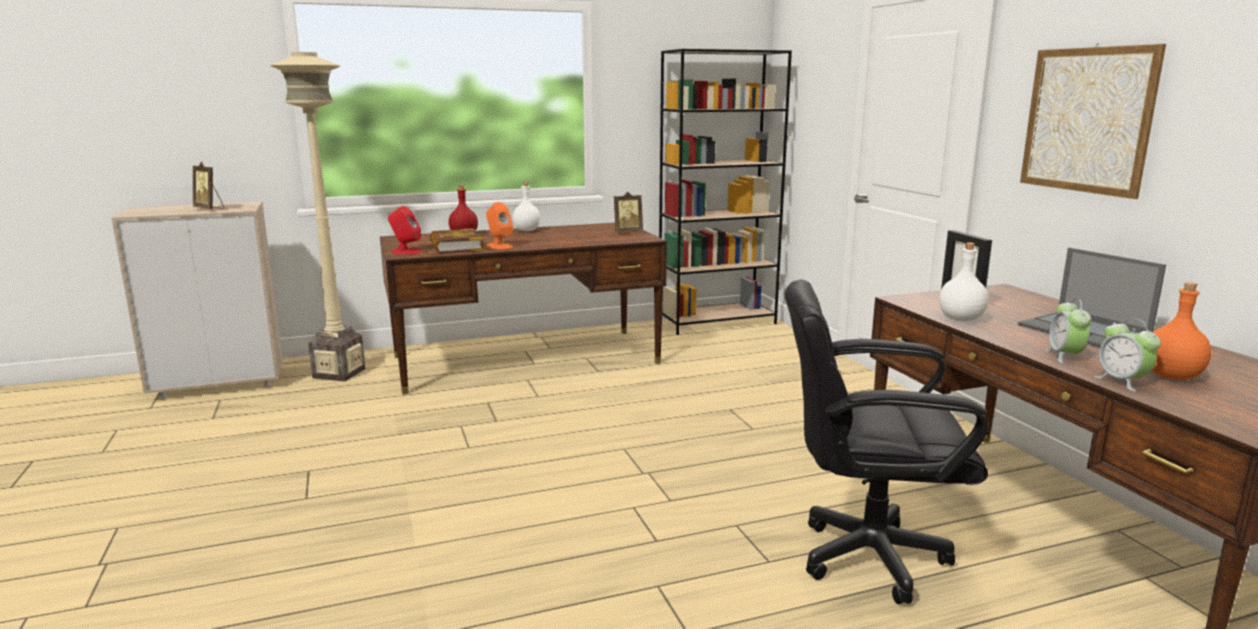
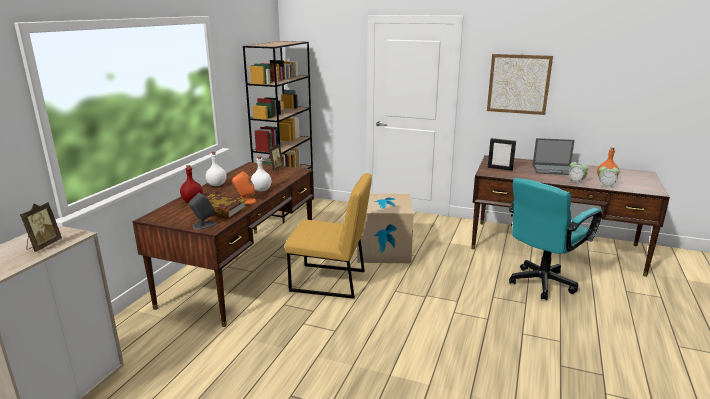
camera: 50 degrees left, 5 degrees up
picture frame [193,161,224,209] -> picture frame turned 60 degrees counterclockwise [20,202,62,252]
beige floor lamp [270,52,365,381] -> none
red speaker [388,206,422,254] -> grey speaker [189,193,216,230]
black office chair [785,280,988,604] -> turquoise office chair [509,178,602,300]
white bottle [939,242,988,321] -> white bottle moved to [251,156,271,191]
none -> yellow chair [285,173,372,299]
none -> cardboard box [357,193,414,263]

